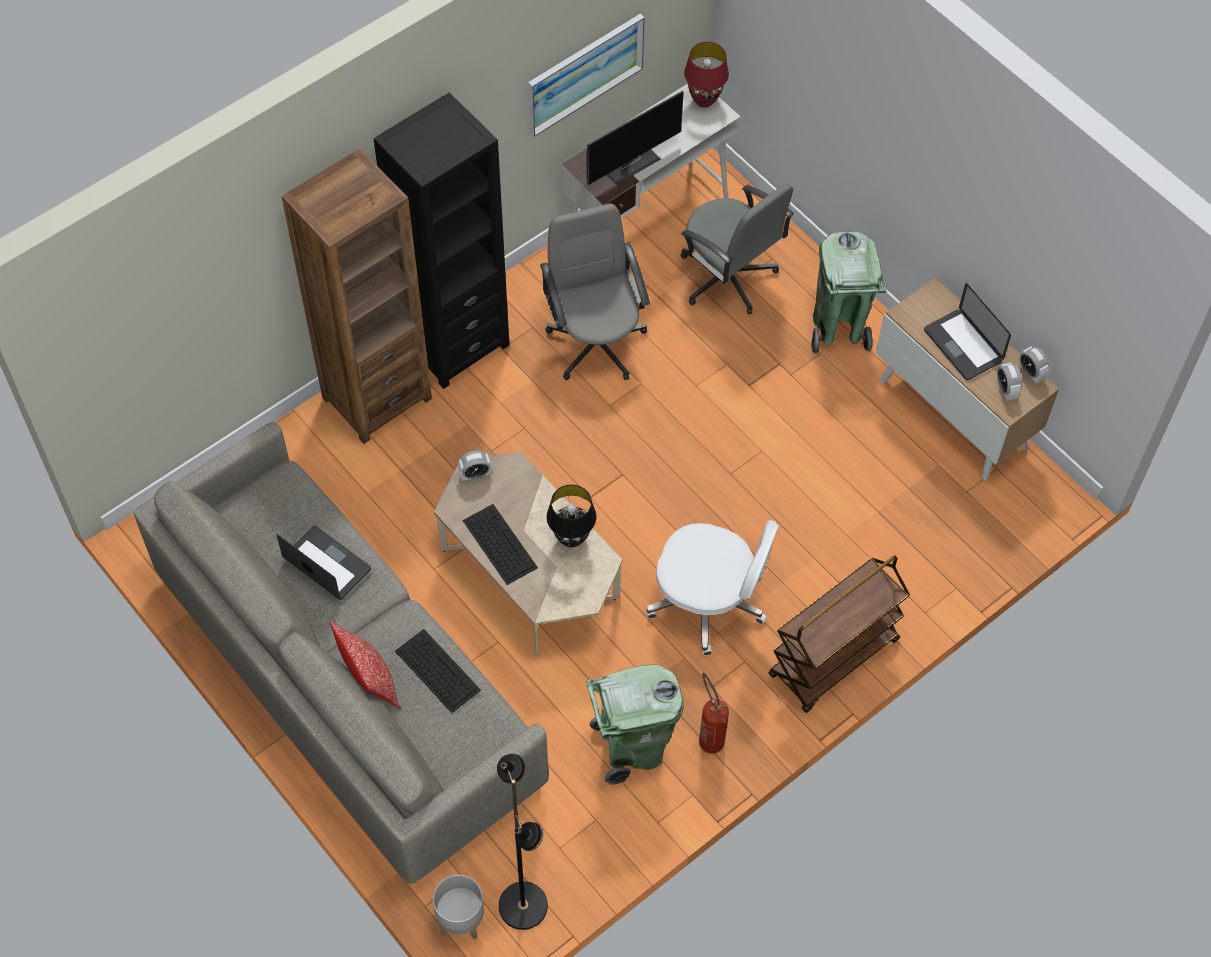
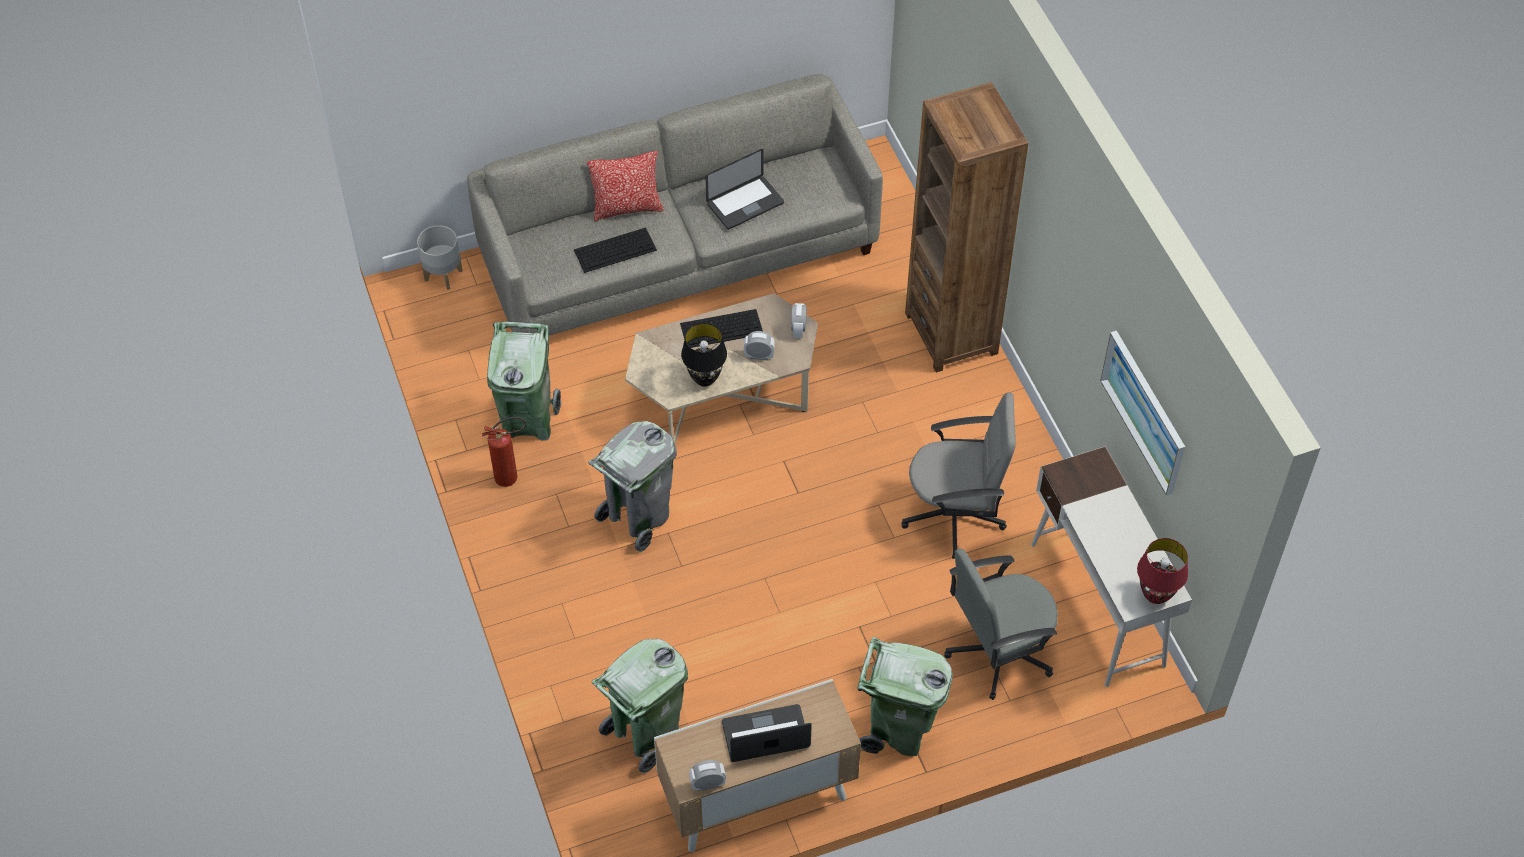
camera: 110 degrees right, 5 degrees down
black bookcase [373,92,509,389] -> none
black floor lamp [497,754,548,930] -> none
monitor [587,90,684,185] -> none
white office chair [646,520,779,655] -> grey trash can [588,421,677,552]
brown cart [768,555,910,713] -> none
alarm clock [997,363,1022,401] -> alarm clock moved to [744,331,775,360]
none -> green trash can [592,639,688,774]

